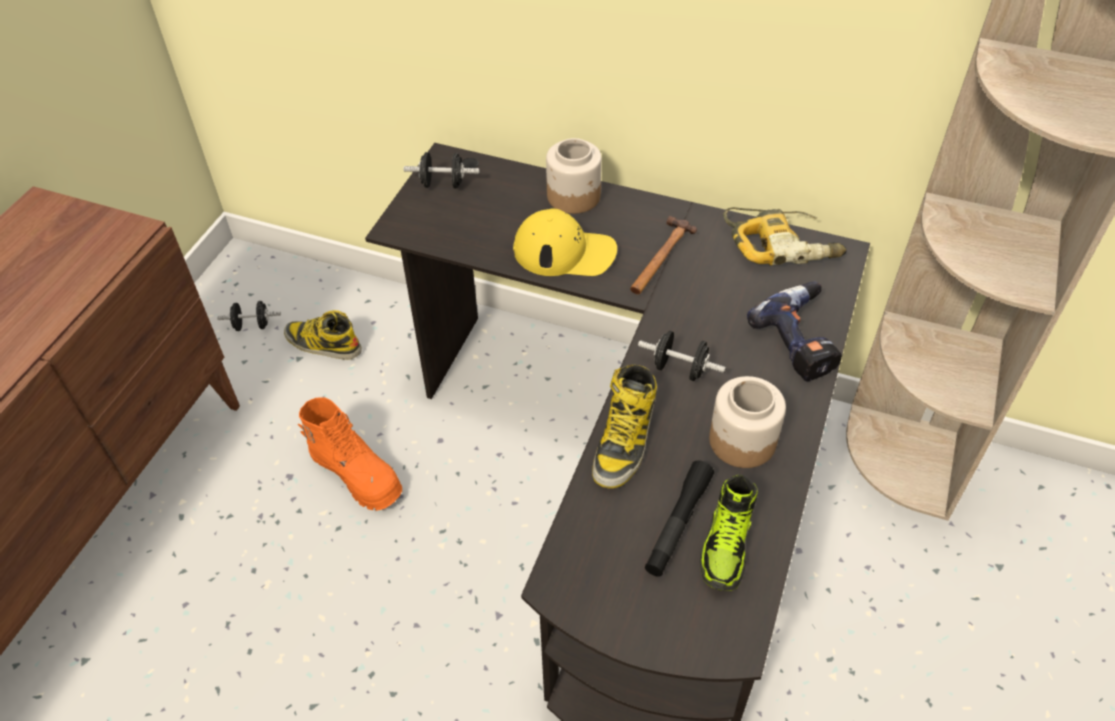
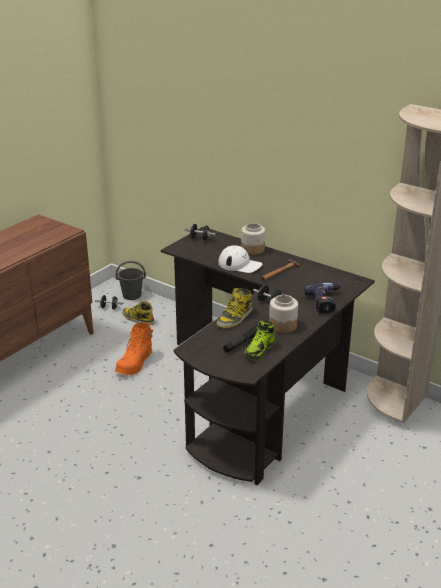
camera: 15 degrees right, 20 degrees down
orange boot [298,397,402,511] -> orange boot turned 60 degrees clockwise [115,323,153,375]
yellow cap [513,209,617,276] -> white cap [219,245,262,273]
power drill [723,207,846,265] -> none
none -> grey bucket [116,261,146,300]

